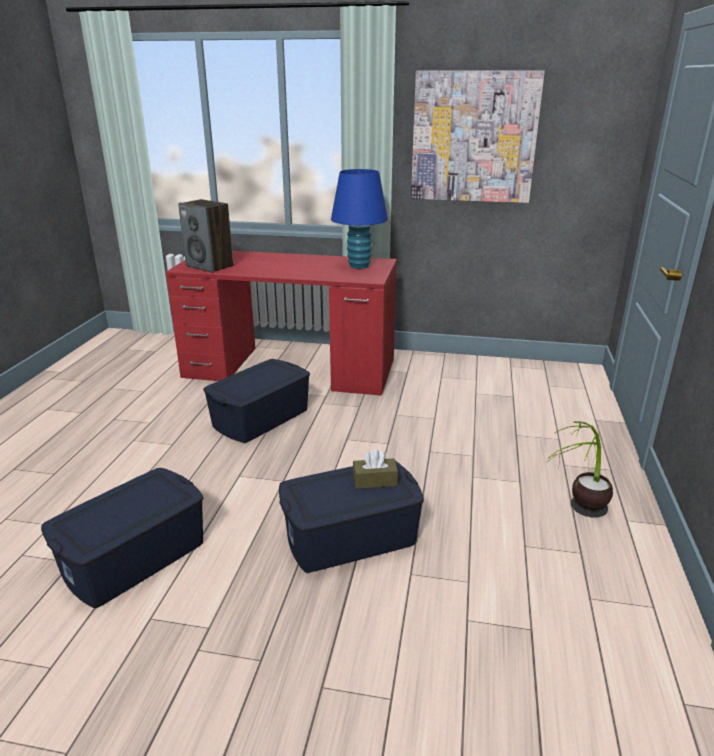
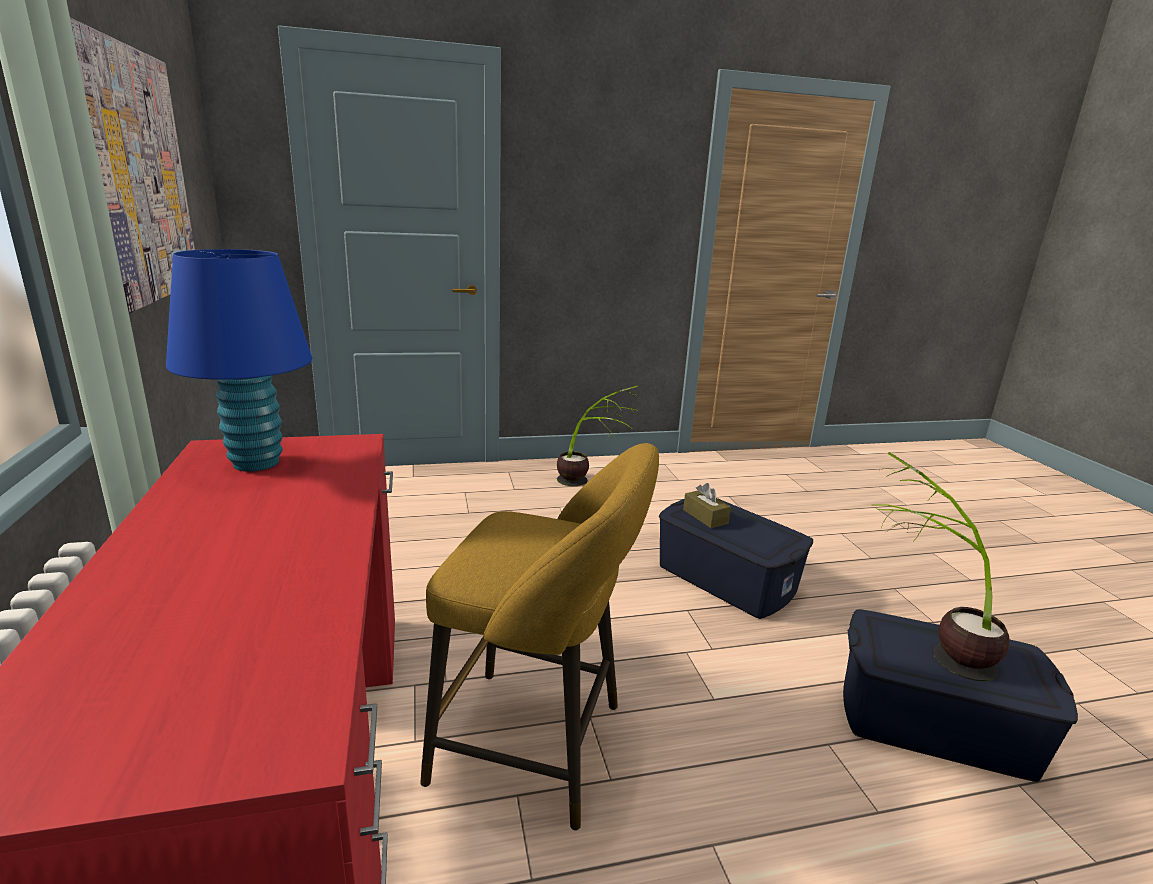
camera: 115 degrees left, 5 degrees down
speaker [178,199,233,273] -> none
blue storage box [203,359,310,443] -> yellow stool [420,443,659,831]
none -> potted plant [875,452,1010,681]

